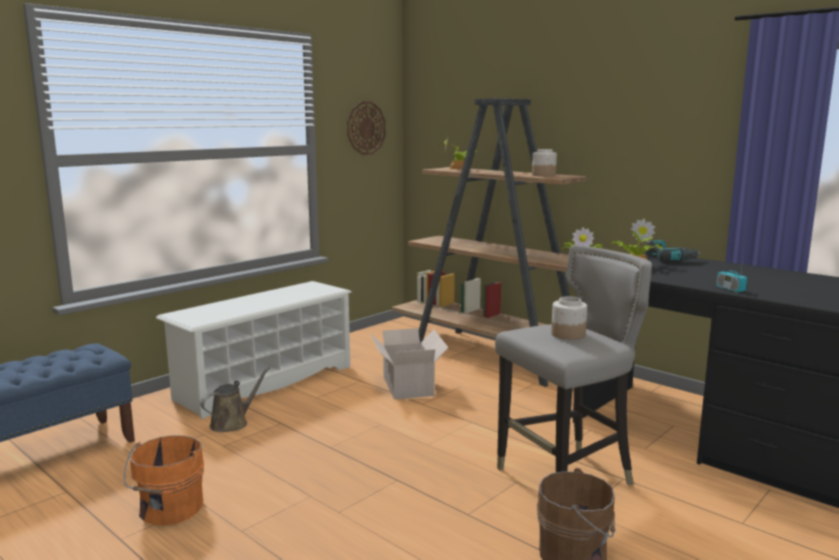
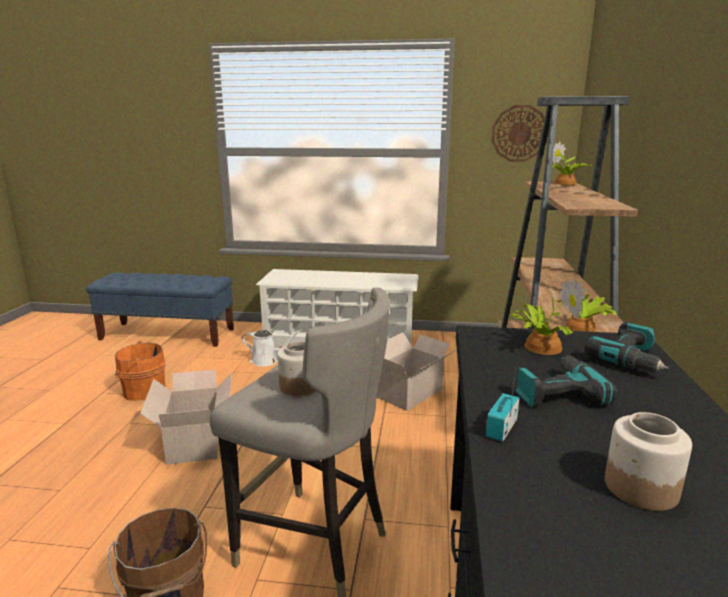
camera: 55 degrees right, 5 degrees up
brown watering can [201,367,270,432] -> white watering can [242,329,302,366]
jar [532,149,557,176] -> jar moved to [605,412,692,511]
none -> cardboard box [140,370,232,465]
none -> power drill [515,355,618,407]

